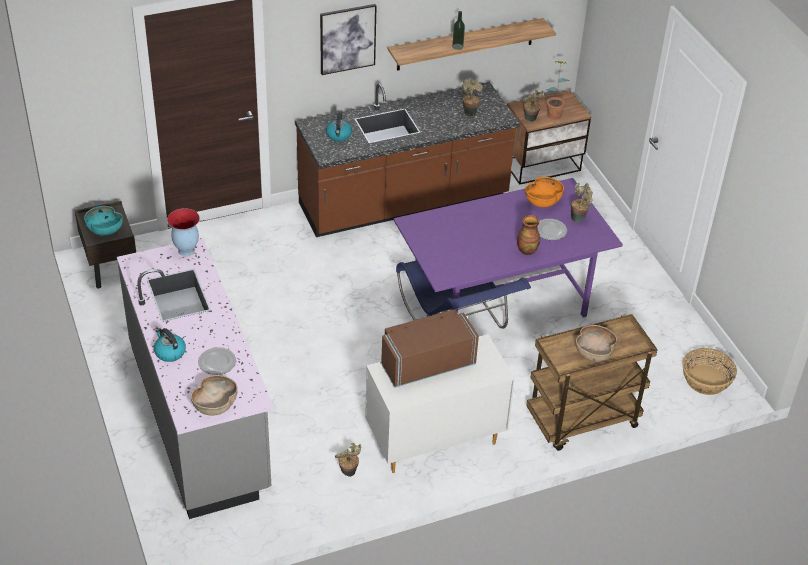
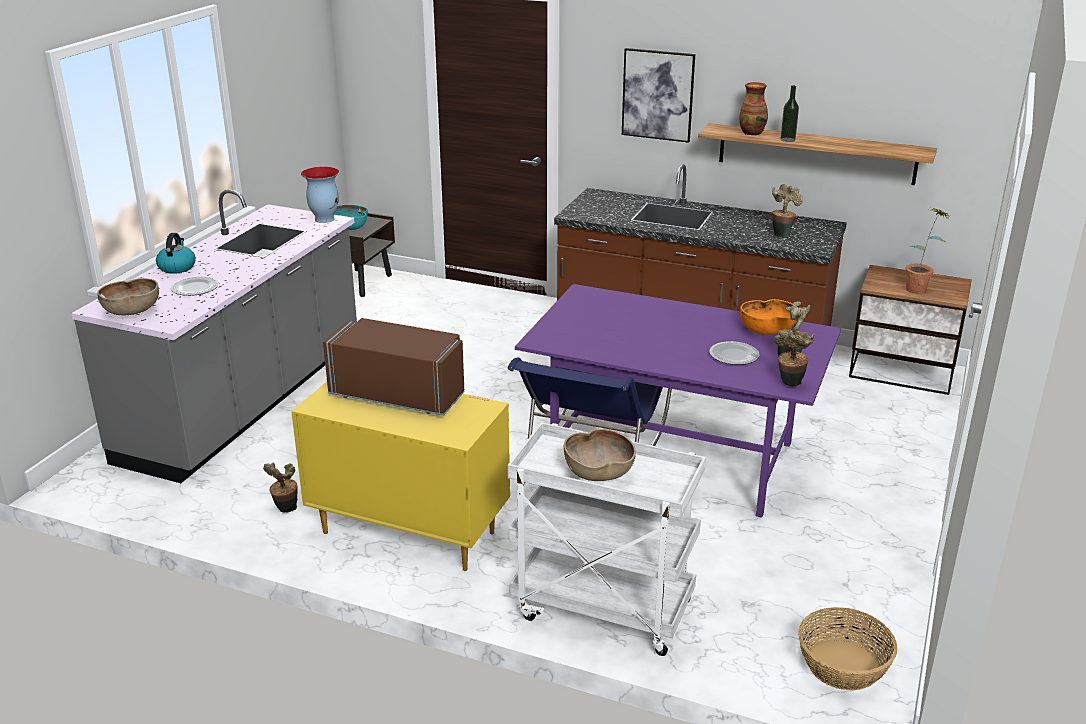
camera: 45 degrees right, 15 degrees down
kettle [326,113,352,141] -> none
white dresser [365,334,515,473] -> yellow dresser [291,382,510,571]
vase [517,215,540,255] -> vase moved to [740,82,768,135]
potted plant [522,90,544,121] -> potted plant moved to [774,330,814,386]
brown cart [526,314,658,451] -> white cart [508,422,706,656]

